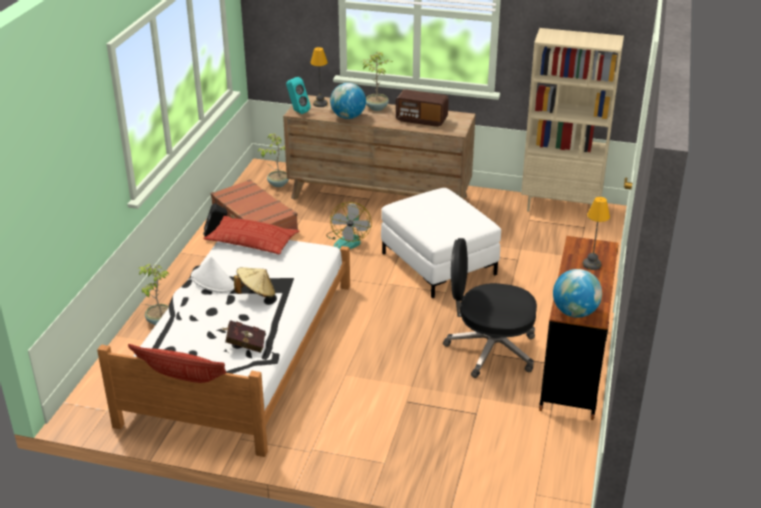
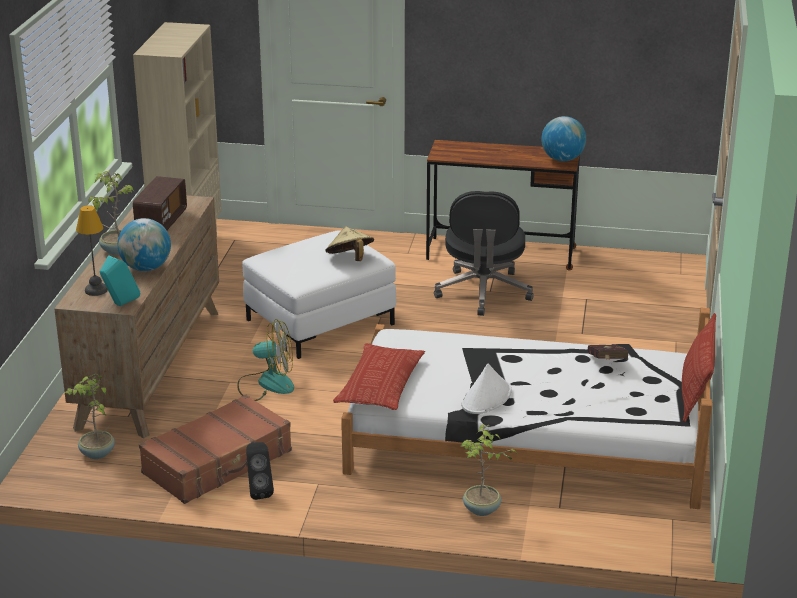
camera: 95 degrees left, 5 degrees down
beige hat [234,267,275,298] -> beige hat moved to [325,226,374,261]
table lamp [582,197,610,270] -> none

